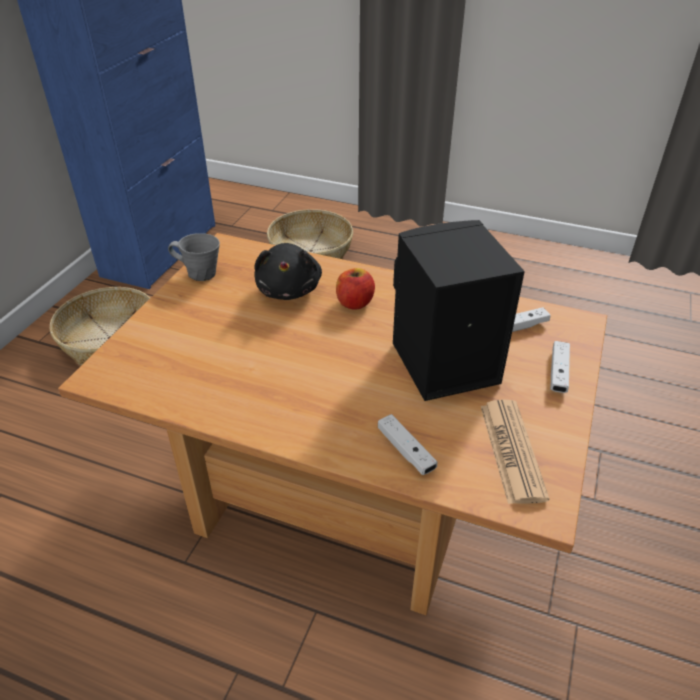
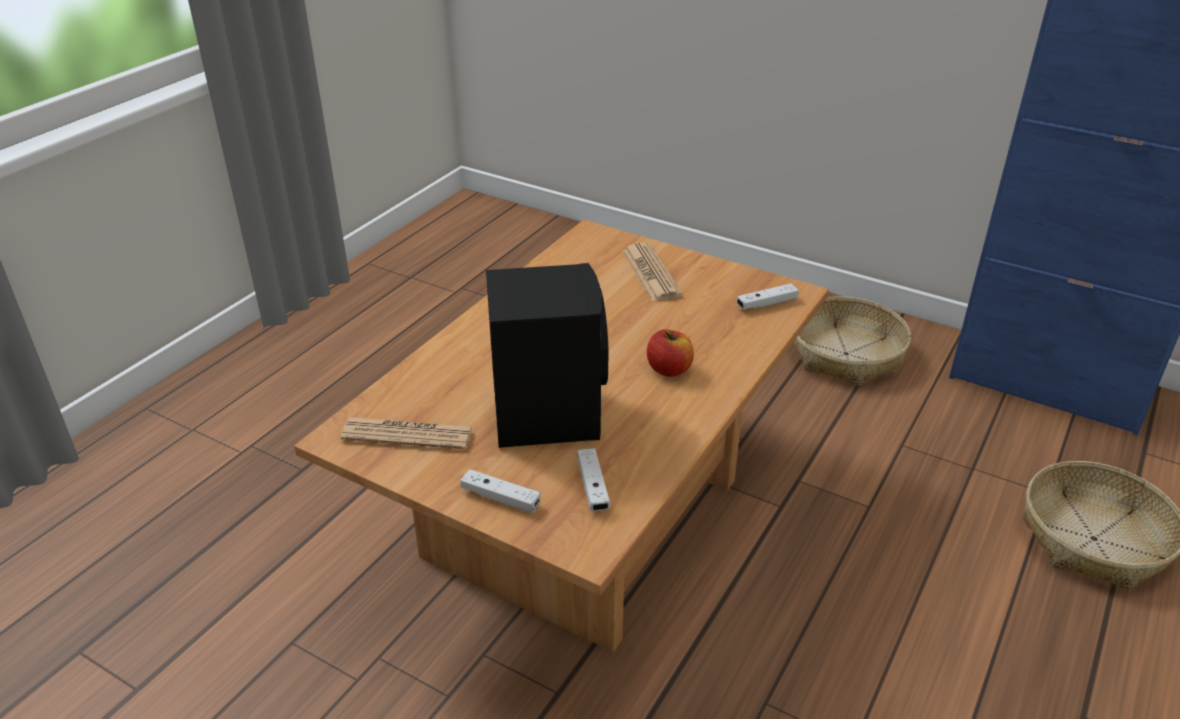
camera: 100 degrees right, 5 degrees down
grey mug [168,233,220,281] -> none
black plush toy [254,243,322,300] -> none
white game controller [378,414,438,475] -> white game controller moved to [737,283,799,310]
none -> newspaper [623,243,682,301]

